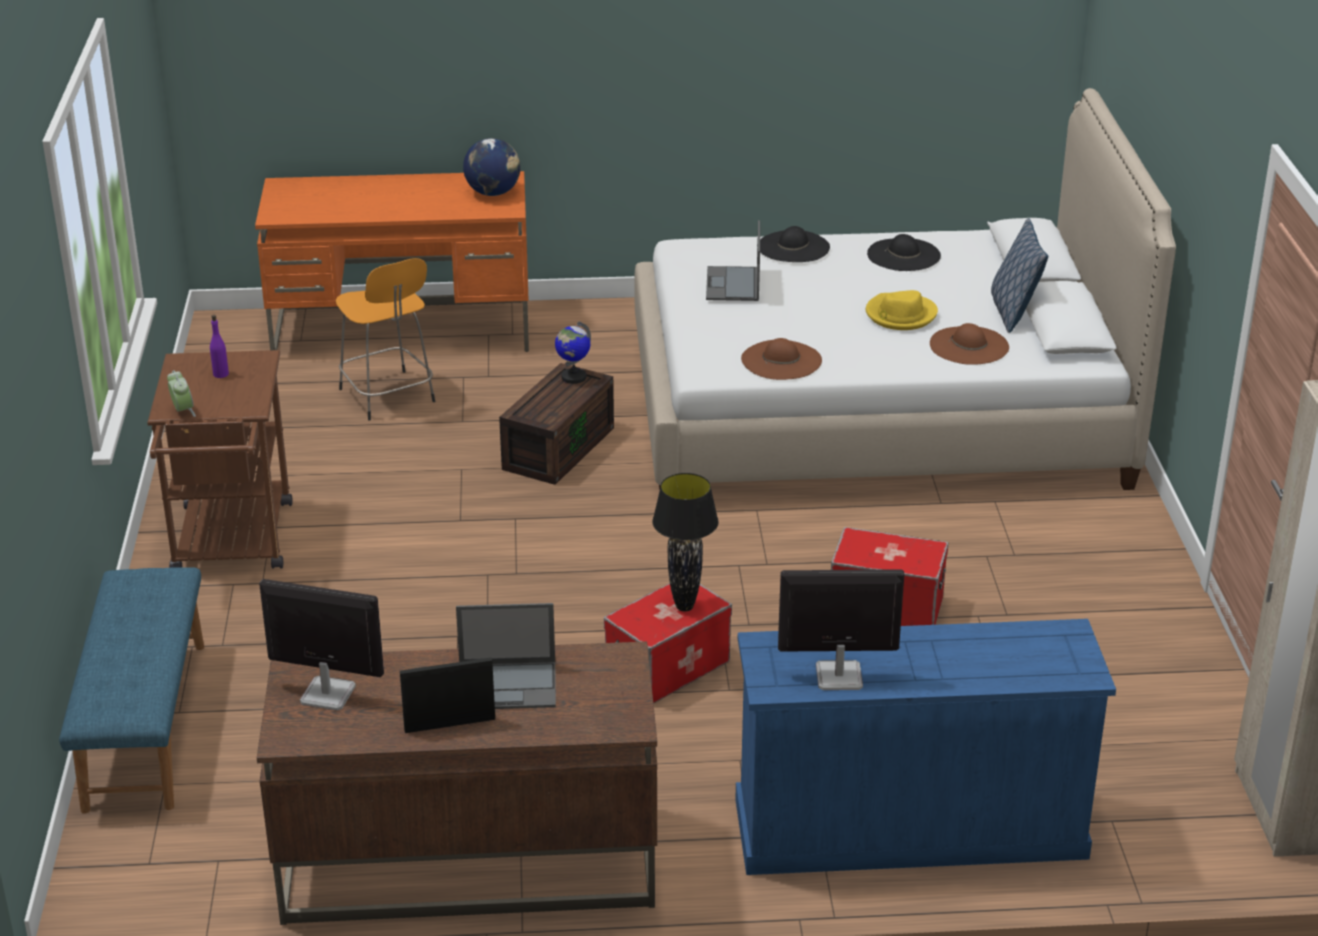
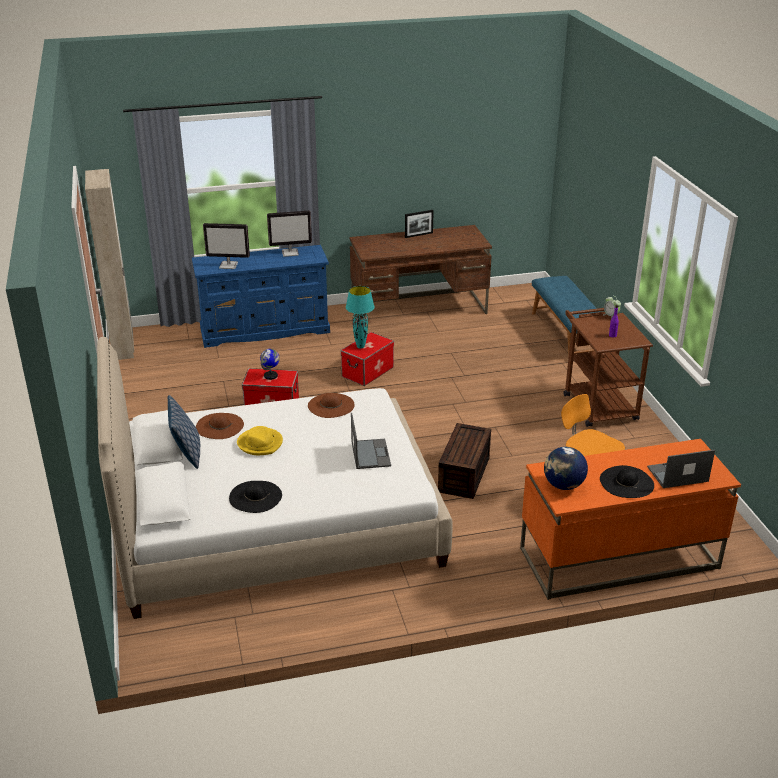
camera: 170 degrees right, 0 degrees up
monitor [259,579,384,711] -> monitor moved to [203,223,250,269]
laptop [456,603,556,709] -> laptop moved to [647,450,715,488]
globe [555,322,591,384] -> globe moved to [260,349,280,380]
black table lamp [652,473,719,611] -> turquoise table lamp [346,286,374,349]
black hat [760,226,830,262] -> black hat moved to [600,465,654,498]

